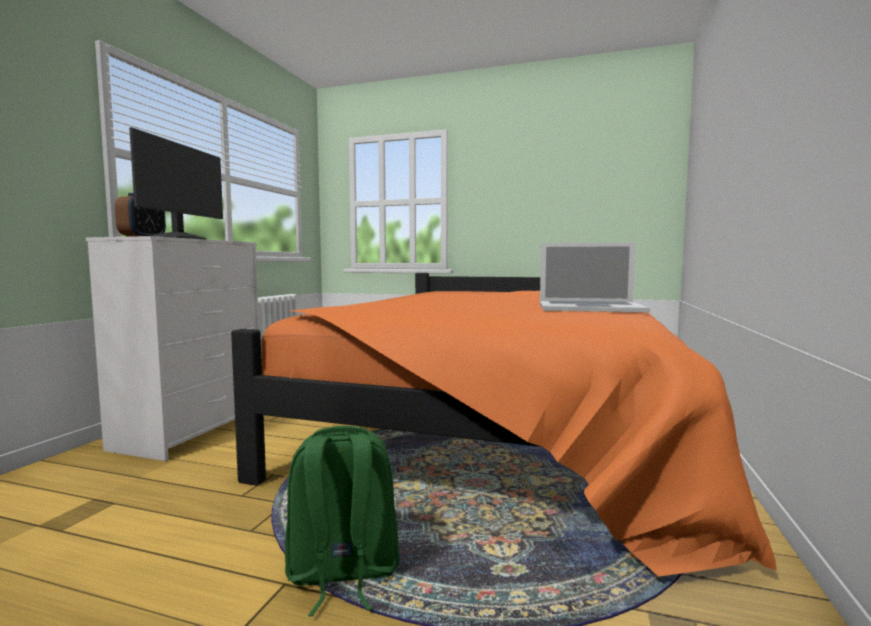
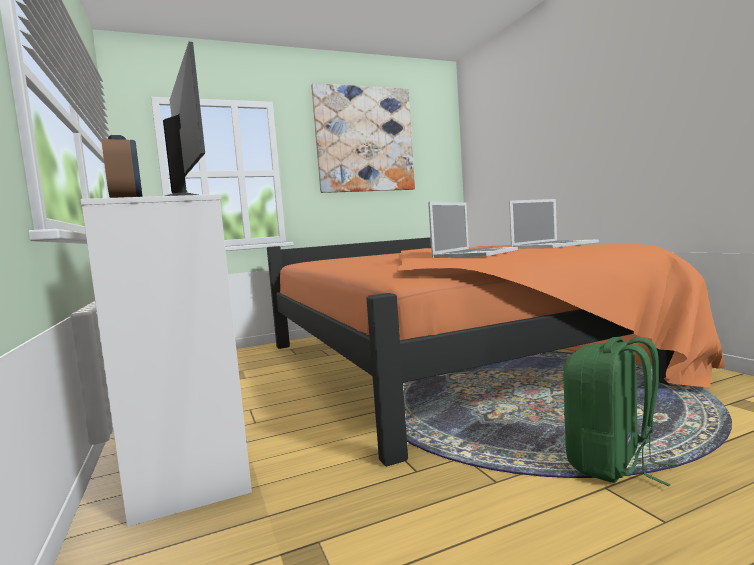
camera: 40 degrees left, 0 degrees up
none -> picture [311,83,415,193]
none -> laptop [428,202,518,258]

